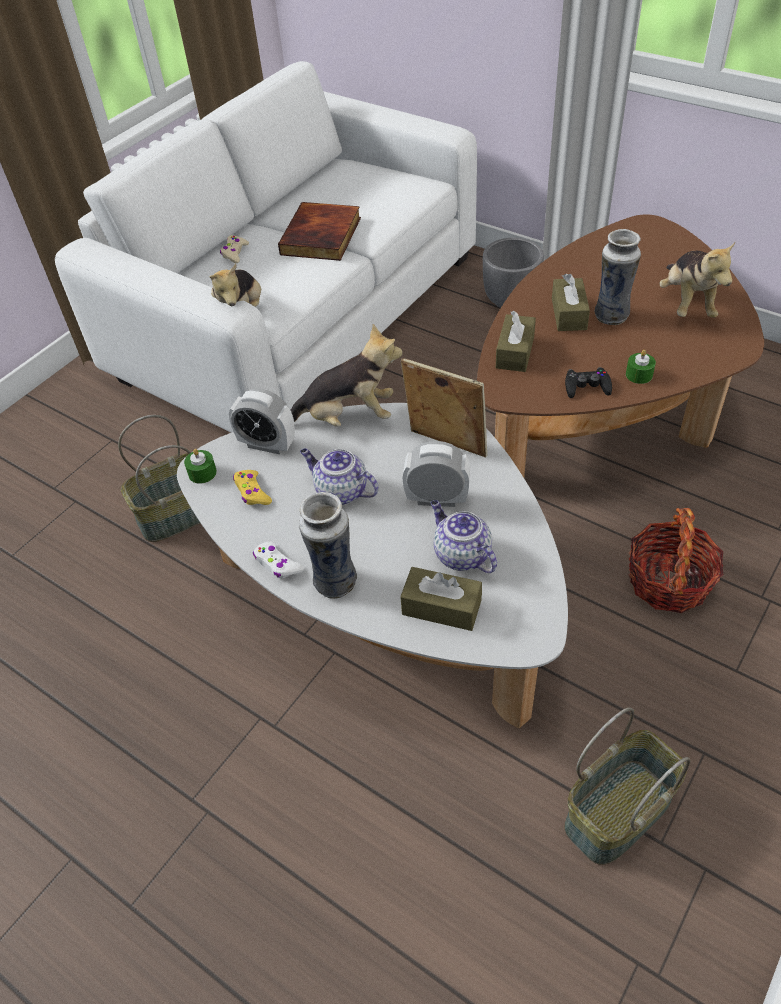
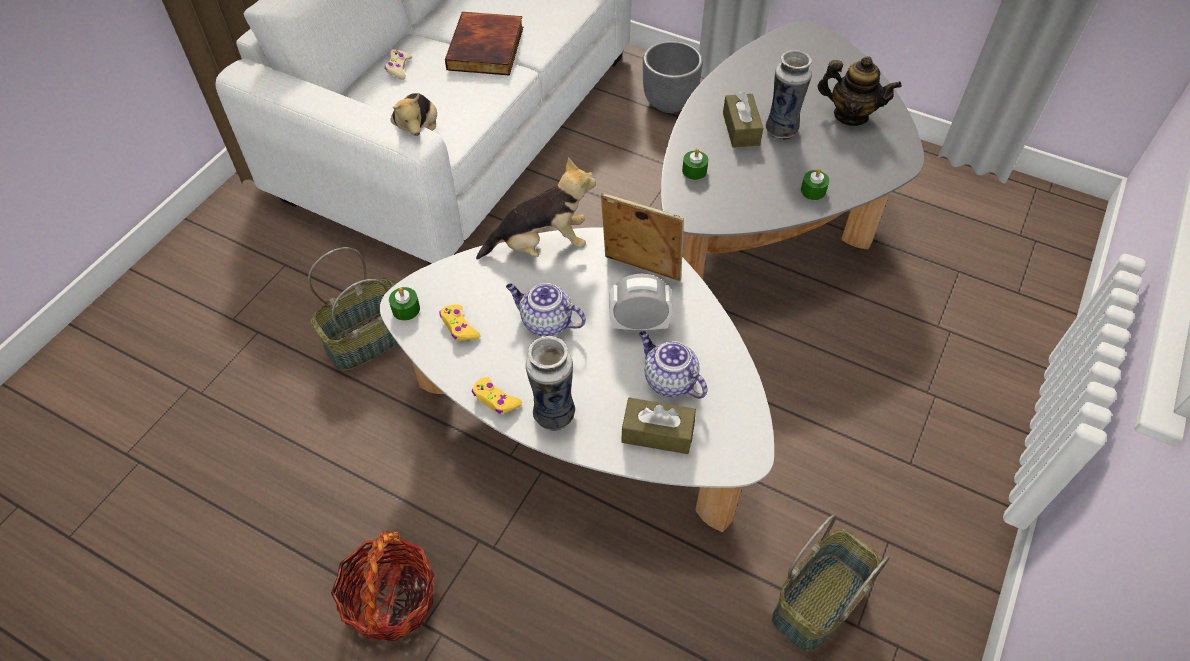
camera: 10 degrees left, 5 degrees up
alarm clock [229,388,295,454] -> none
white game controller [253,542,304,578] -> yellow game controller [472,377,522,414]
brown coffee table [477,214,764,477] -> grey coffee table [661,21,924,280]
brown tissue box [496,311,536,372] -> green candle [682,149,708,180]
black game controller [565,367,612,398] -> none
basket [629,508,723,613] -> basket moved to [331,530,435,641]
plush toy [660,242,735,318] -> teapot [817,56,902,126]

